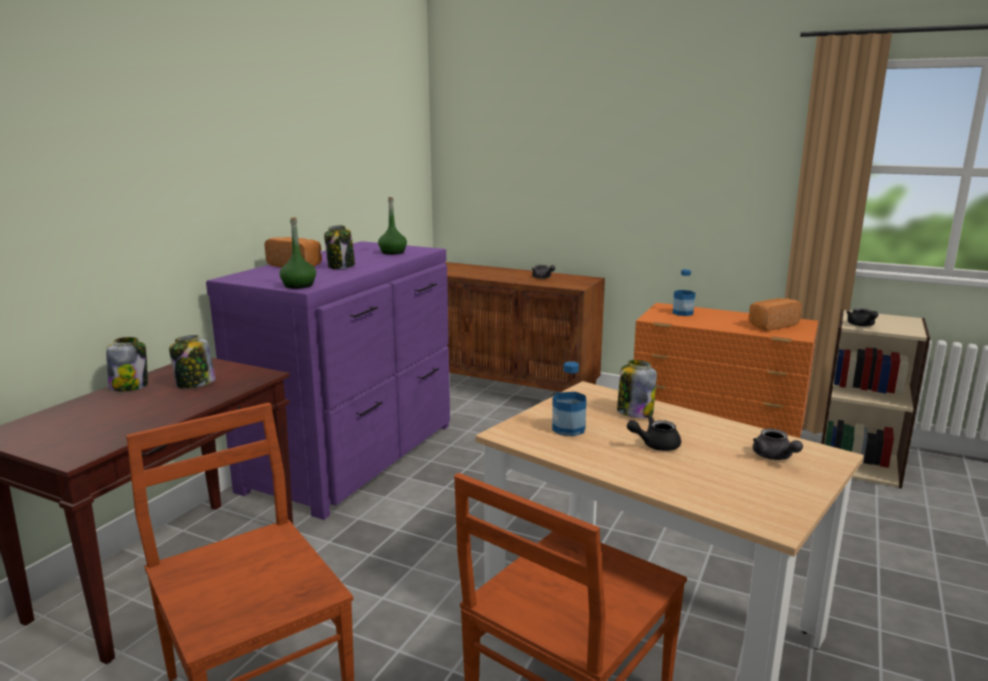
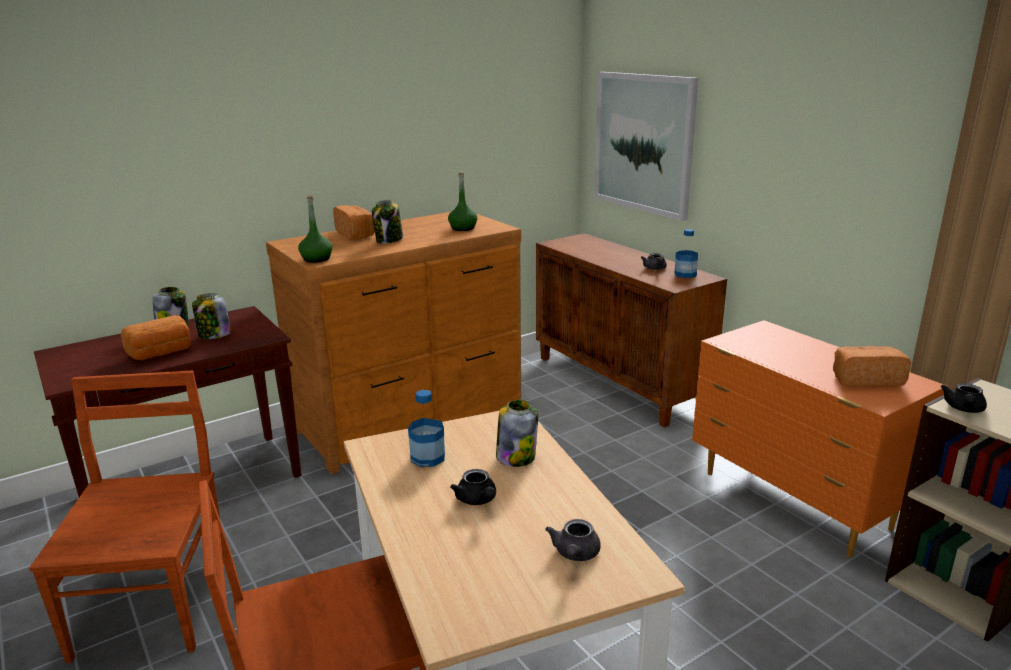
camera: 30 degrees right, 5 degrees up
purple dresser [206,241,450,520] -> brown dresser [266,212,521,474]
black teapot [627,415,681,451] -> black teapot turned 135 degrees counterclockwise [450,469,496,505]
bottle [673,269,696,316] -> bottle moved to [674,229,698,278]
none -> bread [120,315,191,360]
none -> picture [594,72,698,221]

